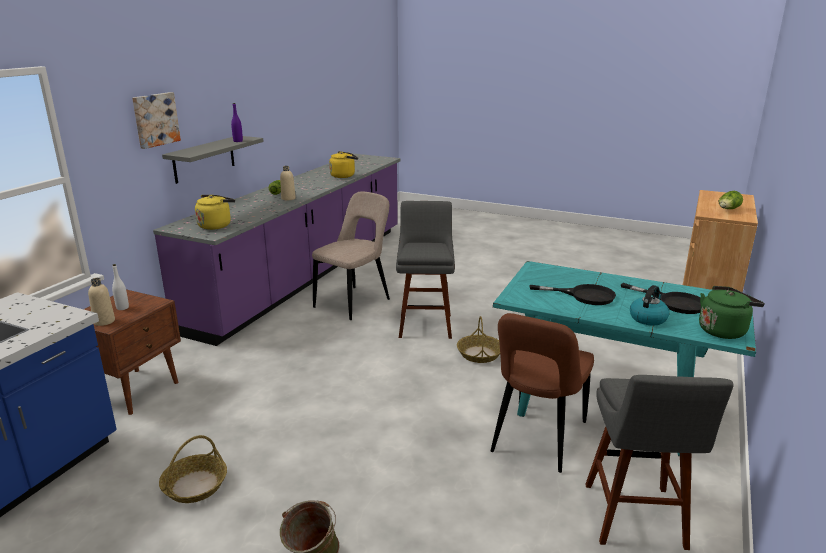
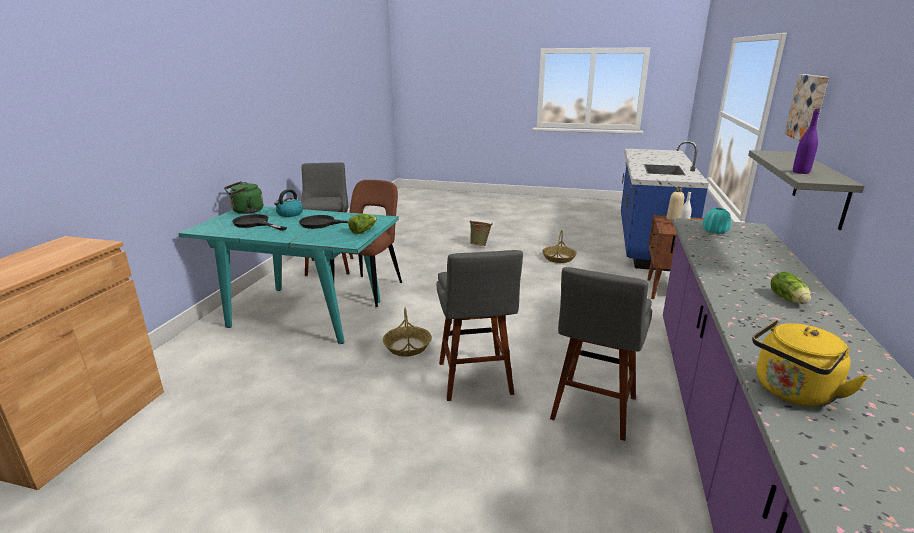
camera: 170 degrees right, 0 degrees up
yellow kettle [195,195,235,230] -> turquoise vase [703,208,731,234]
beige bottle [280,166,296,200] -> none
beige chair [312,192,390,320] -> grey stool [550,267,652,441]
lettuce [719,191,743,209] -> lettuce moved to [348,214,377,234]

